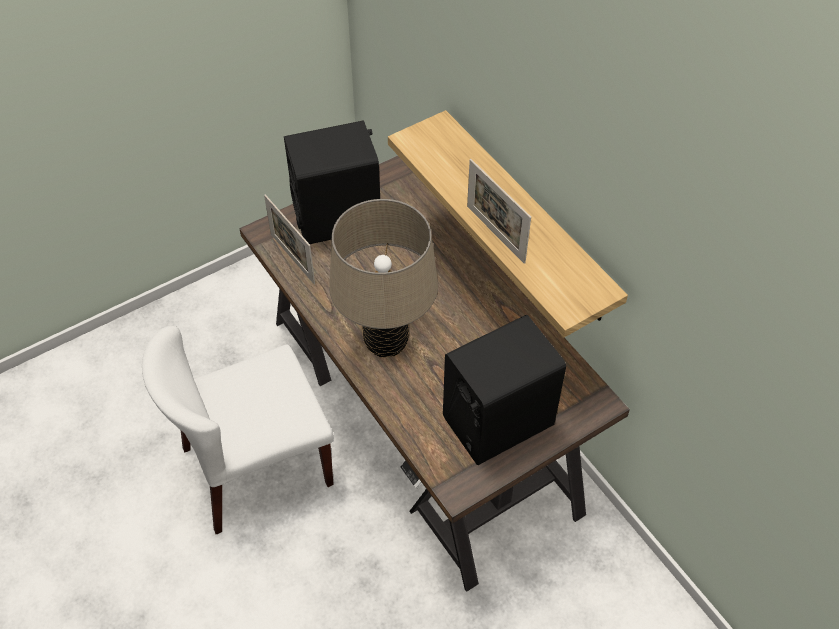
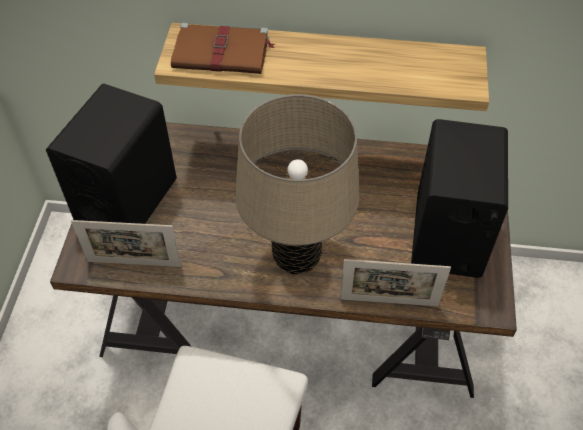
camera: 50 degrees left, 0 degrees up
picture frame [467,159,531,264] -> picture frame moved to [340,259,451,306]
none -> brown book [171,22,275,74]

